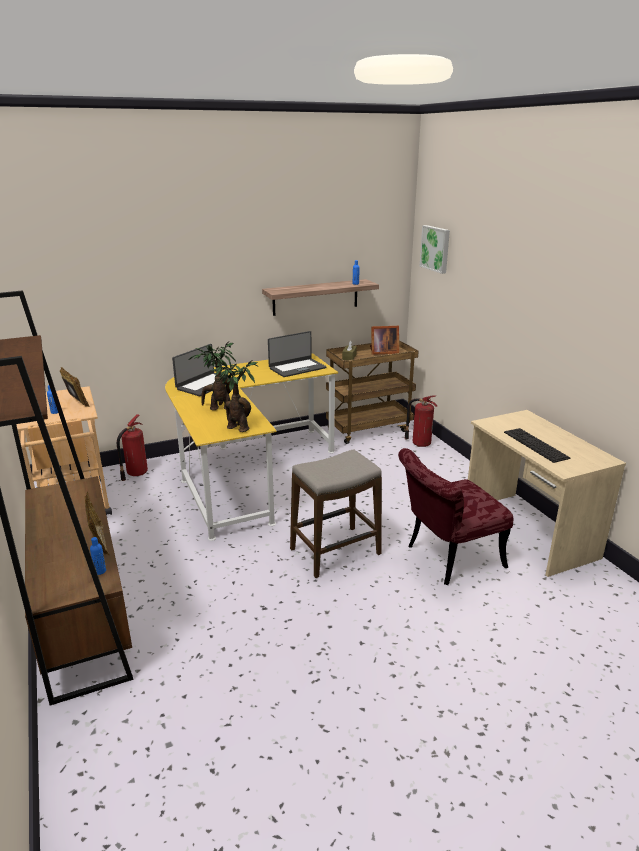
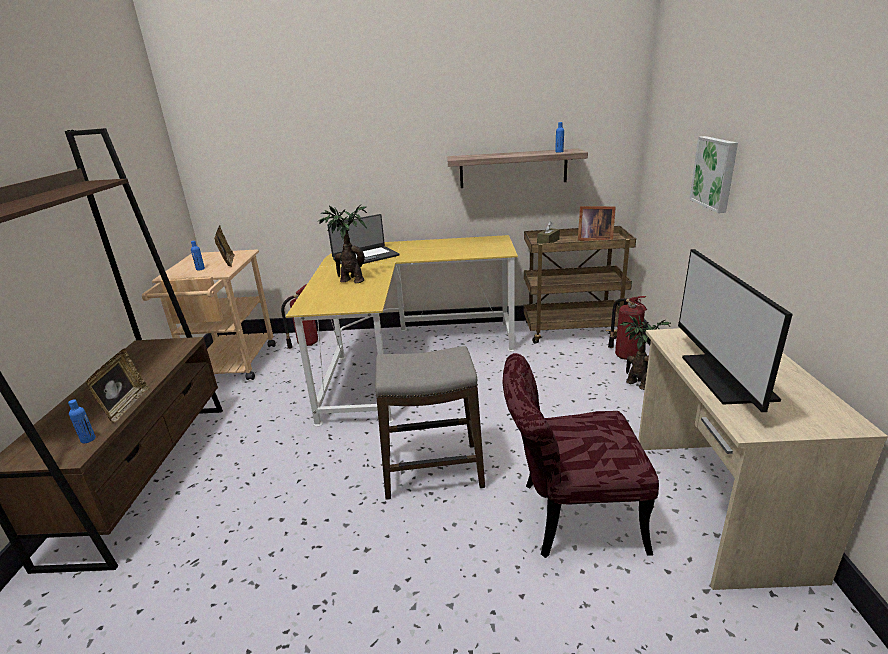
camera: 25 degrees right, 0 degrees up
potted plant [212,359,258,432] -> potted plant moved to [619,315,671,390]
laptop [268,331,327,377] -> none
picture [420,225,450,274] -> picture moved to [689,136,738,213]
keyboard [504,428,570,463] -> monitor [678,249,793,412]

